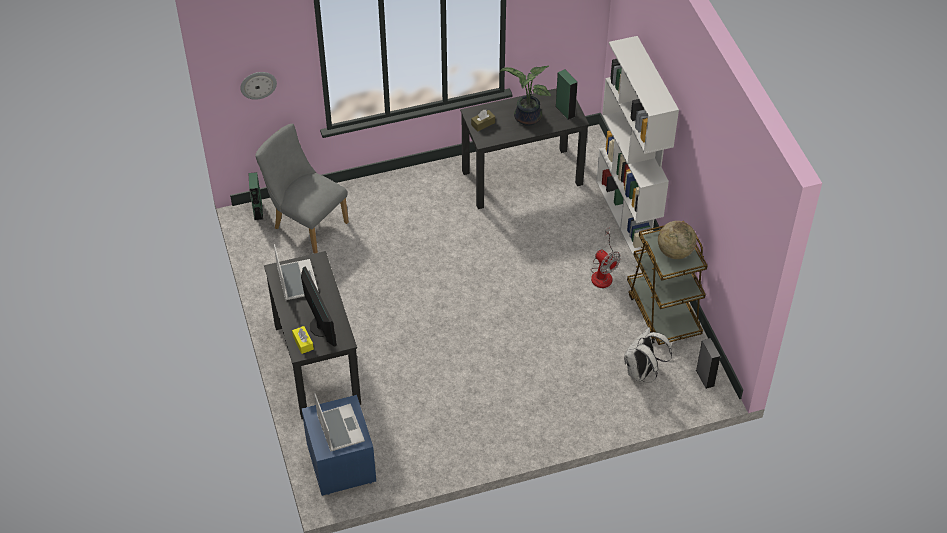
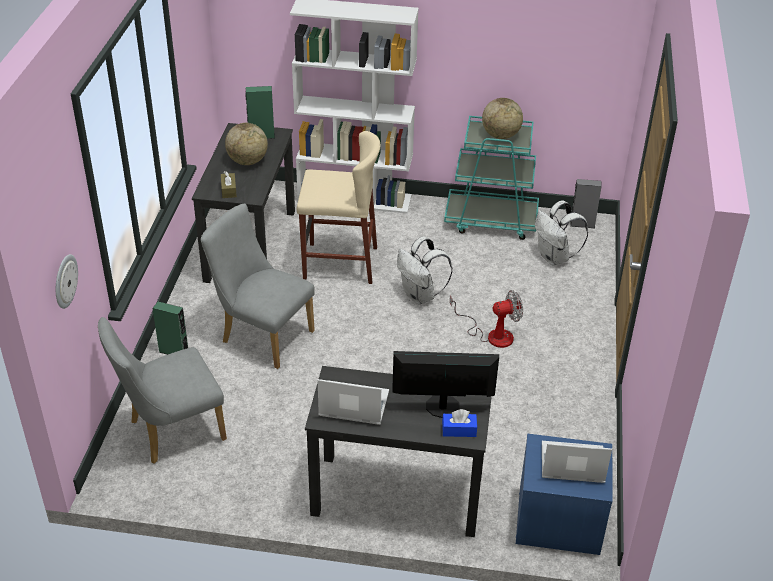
camera: 65 degrees left, 10 degrees down
green speaker [249,172,263,221] -> green speaker moved to [152,302,188,355]
yellow tissue box [292,326,314,354] -> blue tissue box [442,409,477,437]
potted plant [500,66,551,126] -> globe [225,123,268,165]
fan [591,228,621,288] -> fan moved to [450,290,523,348]
brown cart [627,221,708,345] -> turquoise cart [444,116,539,240]
none -> grey chair [201,203,315,369]
none -> beige stool [297,131,380,284]
none -> white backpack [397,236,453,305]

